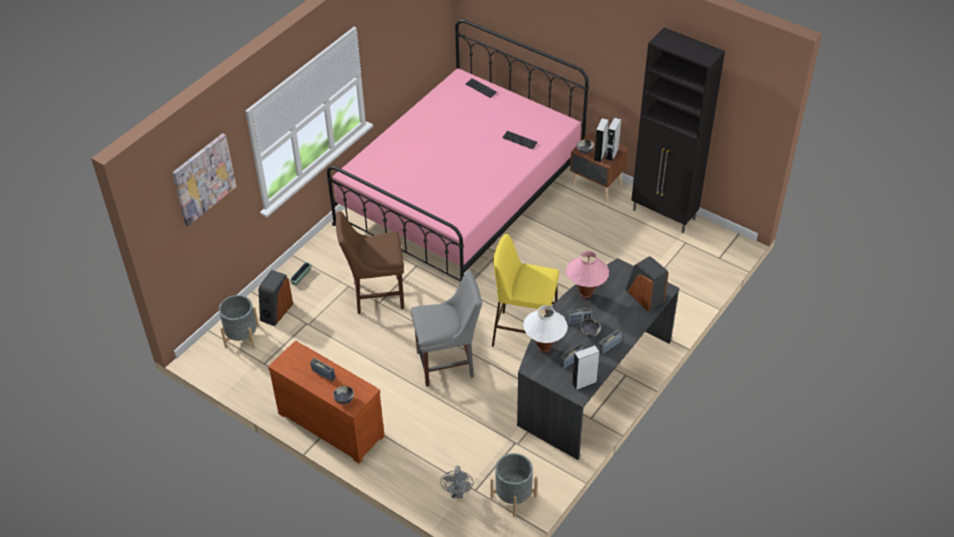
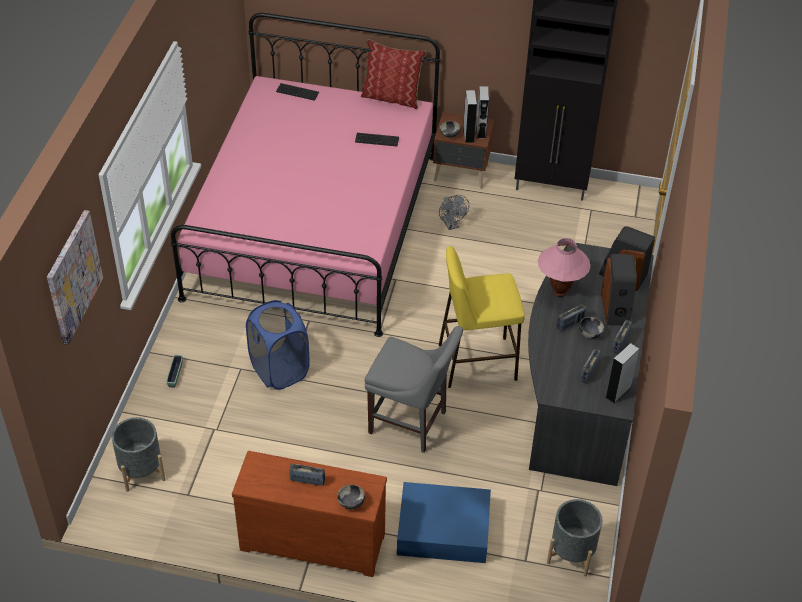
camera: 25 degrees left, 0 degrees up
speaker [258,270,293,326] -> speaker moved to [601,254,637,326]
brown chair [336,211,404,314] -> blue laundry basket [246,300,310,390]
grey chair [411,271,482,387] -> grey chair turned 60 degrees clockwise [365,326,463,453]
grey fan [440,465,473,498] -> grey fan moved to [439,195,469,230]
white table lamp [523,305,568,353] -> none
none -> pillow [361,39,426,109]
none -> blue storage box [397,482,491,563]

